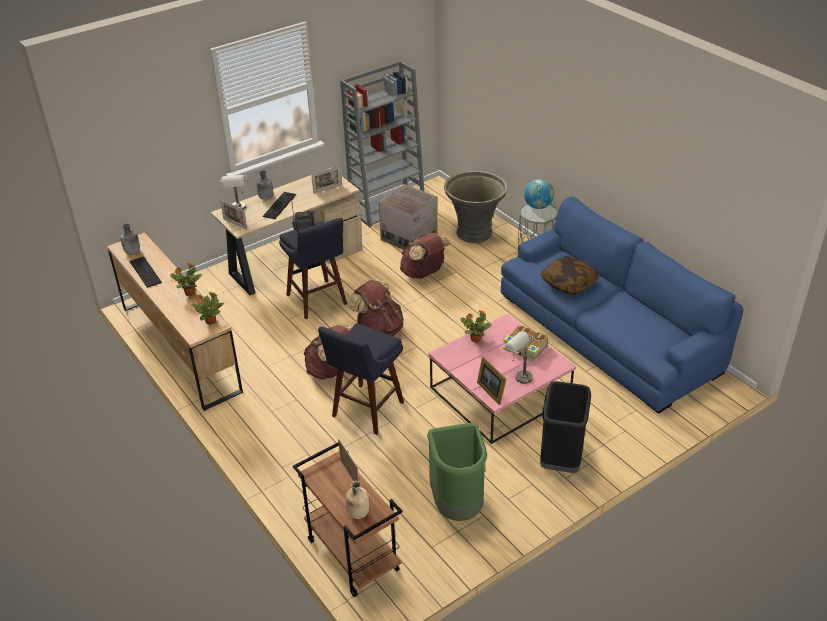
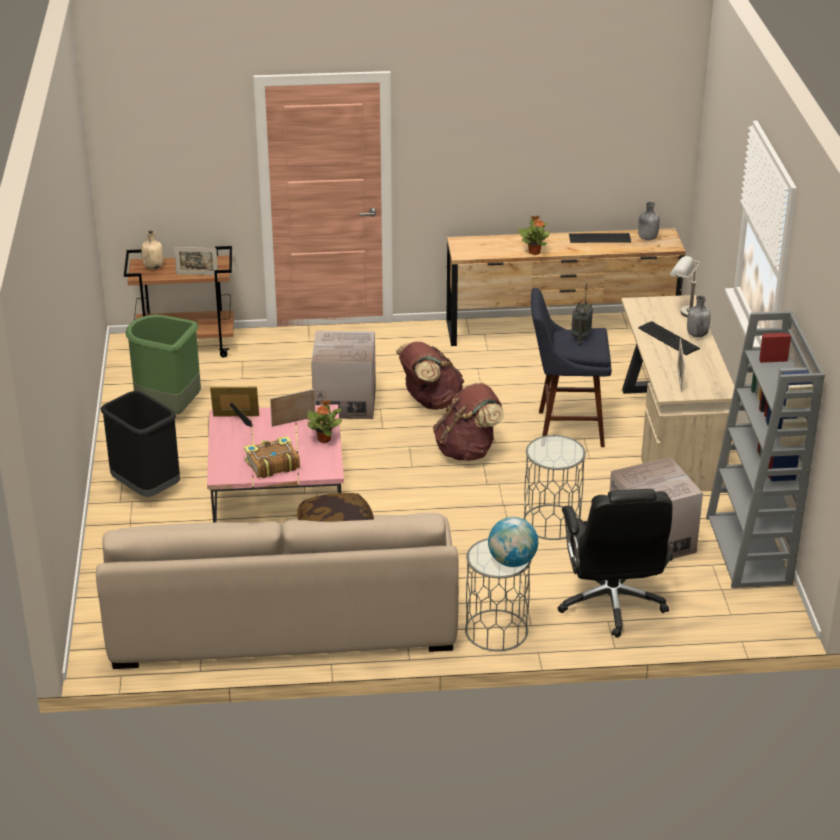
camera: 120 degrees right, 5 degrees down
potted plant [191,292,224,325] -> none
picture frame [220,200,247,230] -> picture frame moved to [270,389,315,427]
blue stool [318,323,404,435] -> cardboard box [311,331,376,419]
brown backpack [400,233,451,279] -> grey side table [523,435,586,540]
grey planter [444,171,507,243] -> black office chair [557,489,672,638]
blue sofa [501,197,743,414] -> beige sofa [96,513,459,669]
grey table lamp [504,331,535,384] -> none

